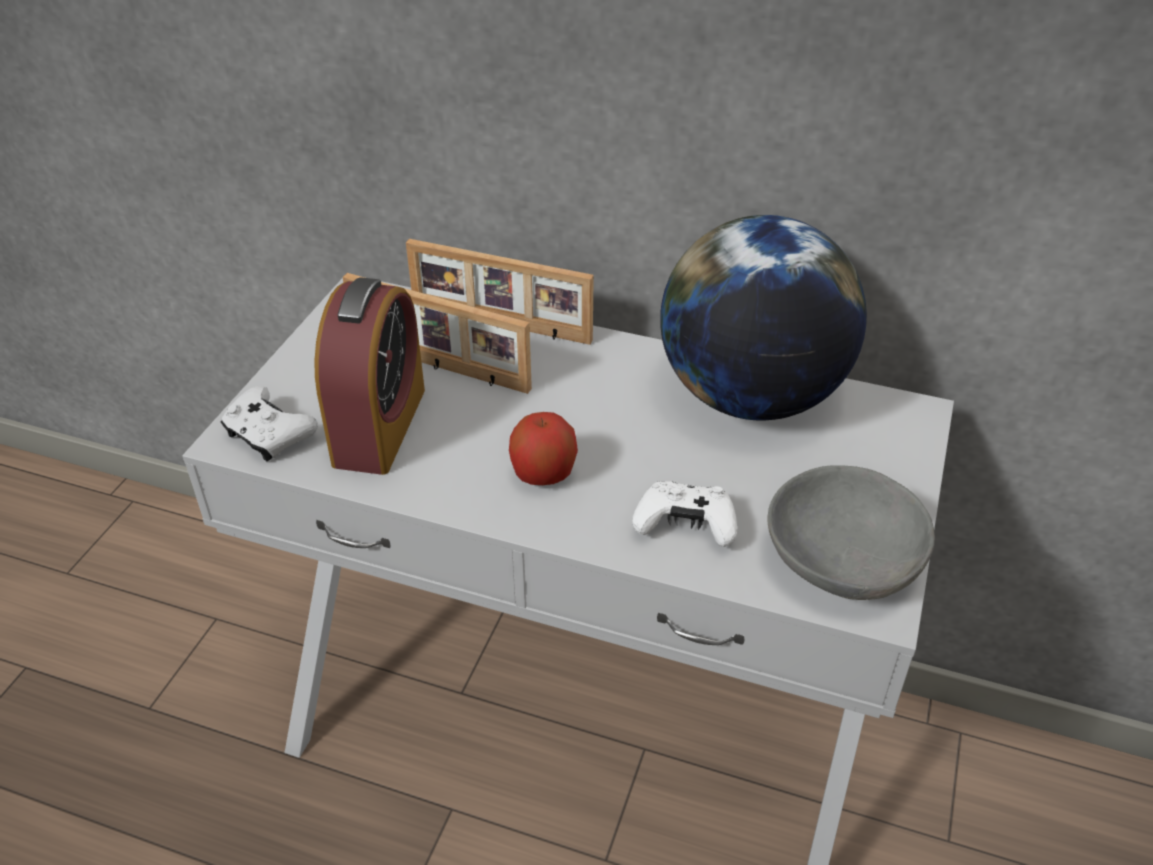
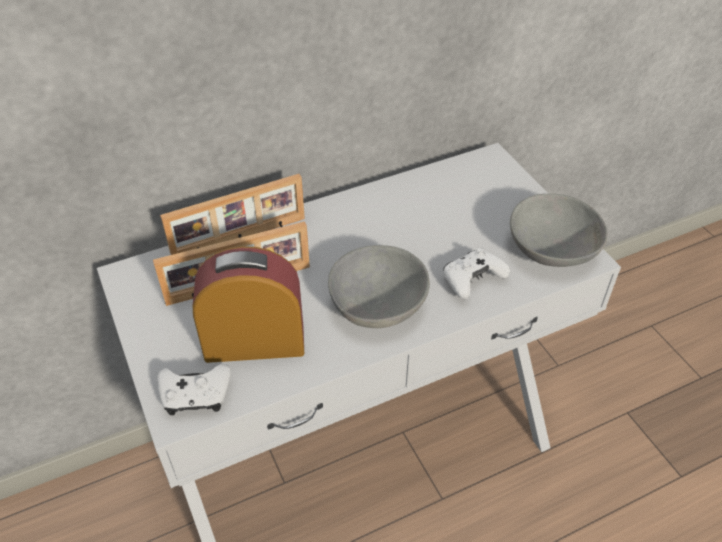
camera: 45 degrees left, 5 degrees up
alarm clock [315,277,425,475] -> alarm clock turned 60 degrees counterclockwise [193,246,304,363]
apple [509,412,578,485] -> grey bowl [328,245,430,328]
globe [660,215,867,421] -> none

